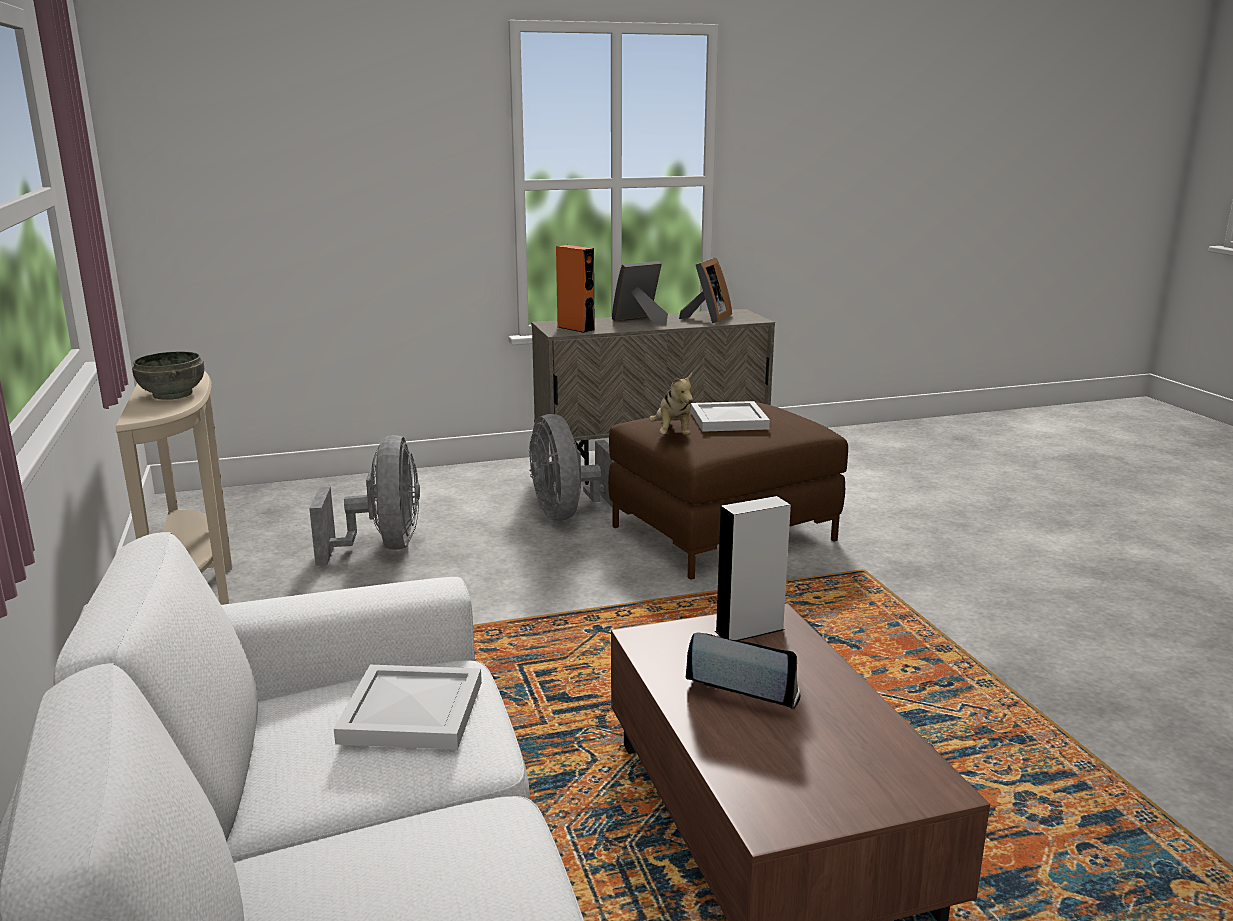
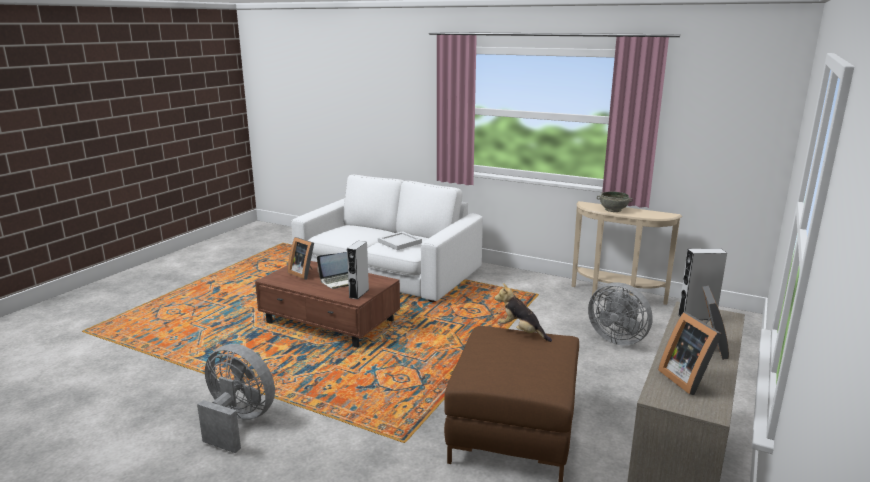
camera: 135 degrees right, 0 degrees up
grey fan [529,414,615,521] -> grey fan moved to [197,344,275,453]
orange speaker [556,245,595,333] -> grey speaker [678,248,727,320]
white tray [691,401,770,432] -> none
none -> picture frame [288,237,314,279]

